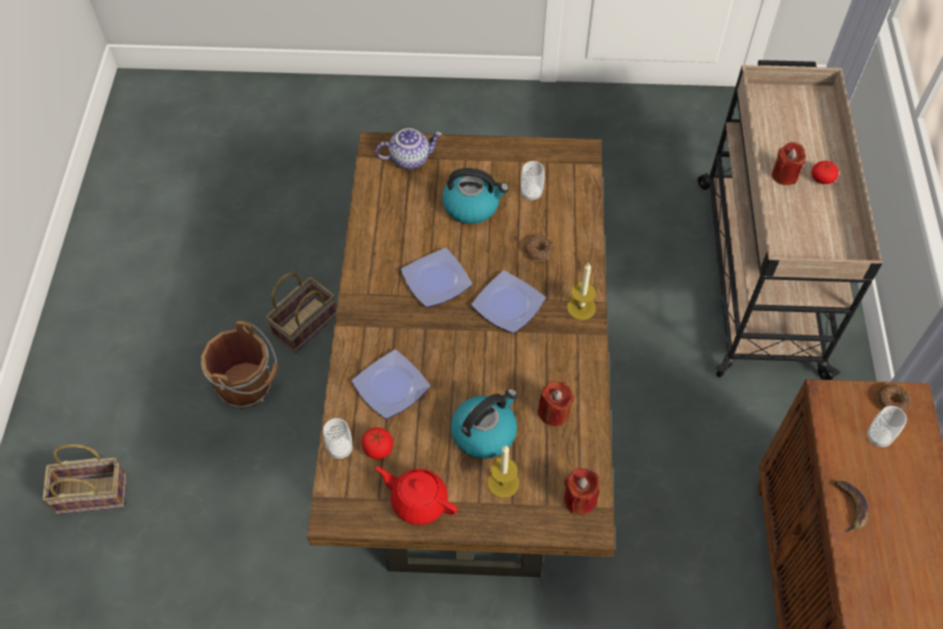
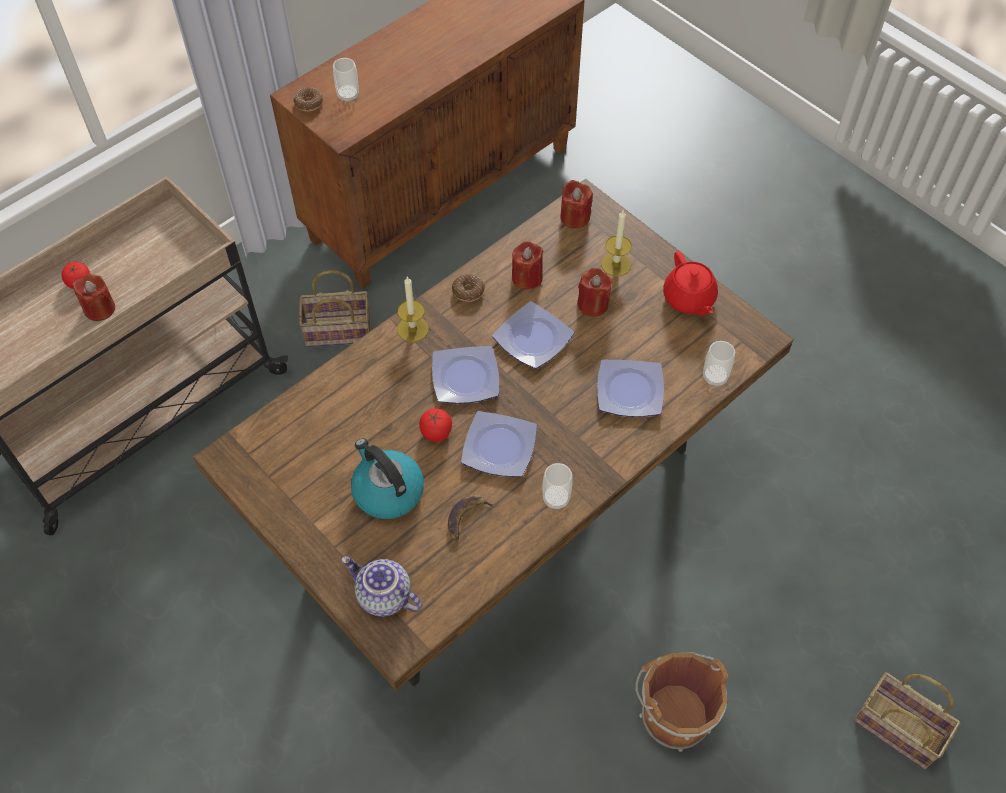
camera: 135 degrees left, 0 degrees up
basket [266,272,336,353] -> basket moved to [299,270,371,347]
tomato [361,428,393,459] -> tomato moved to [419,408,452,442]
kettle [451,388,518,459] -> red candle [577,268,612,317]
cup [521,161,545,201] -> cup moved to [543,463,573,510]
donut [524,235,554,261] -> donut moved to [452,274,485,302]
banana [834,481,869,533] -> banana moved to [448,495,496,541]
none -> plate [492,301,574,369]

